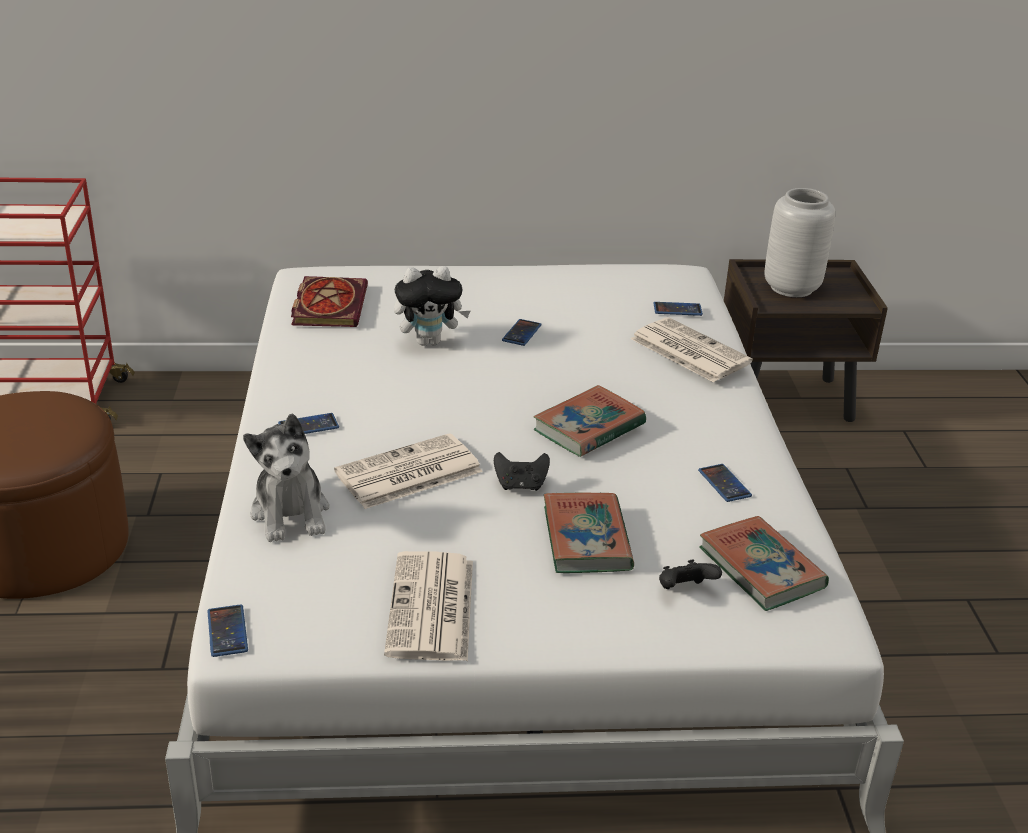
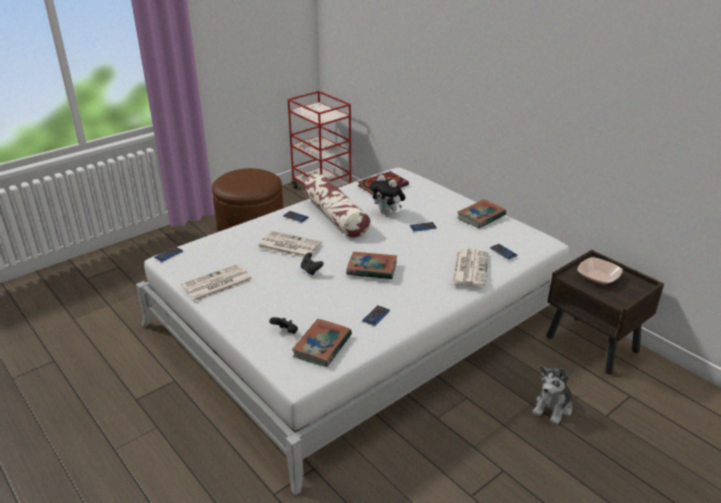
camera: 55 degrees right, 0 degrees up
plush toy [243,413,329,542] -> plush toy moved to [533,365,572,425]
book [544,493,634,573] -> book moved to [457,199,506,228]
grey vase [764,188,835,297] -> bowl [577,257,623,285]
none -> pillow [303,174,371,238]

